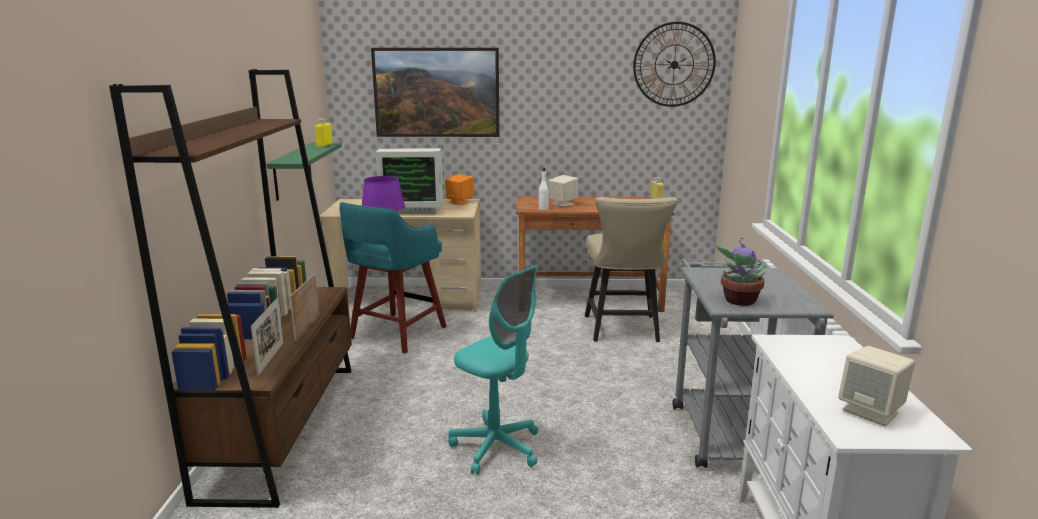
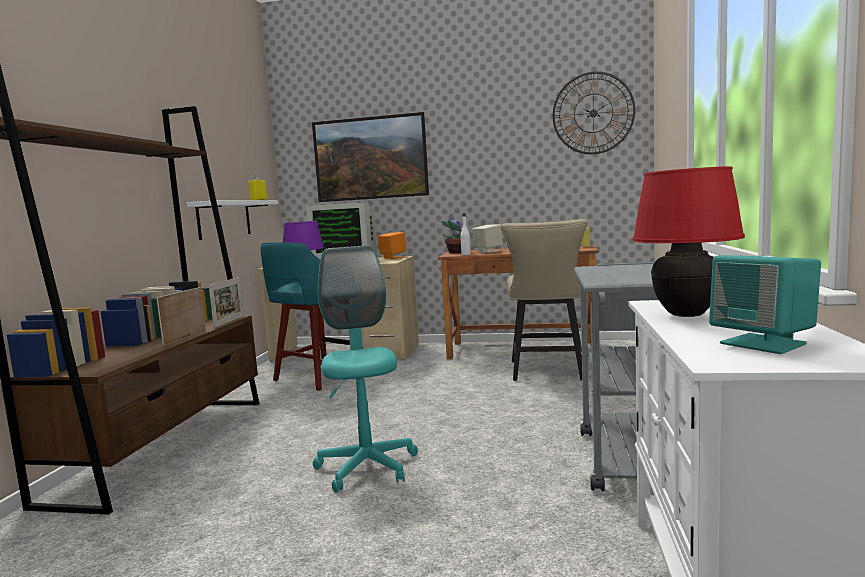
camera: 10 degrees right, 10 degrees down
picture frame [251,298,283,375] -> picture frame moved to [209,277,244,328]
green shelf [267,142,342,201] -> white shelf [187,200,278,240]
turquoise office chair [448,265,538,475] -> turquoise office chair turned 150 degrees counterclockwise [313,246,418,493]
potted plant [713,237,765,306] -> potted plant moved to [440,214,471,253]
beige speaker [838,346,915,426] -> turquoise speaker [709,255,821,354]
none -> red table lamp [632,166,745,317]

